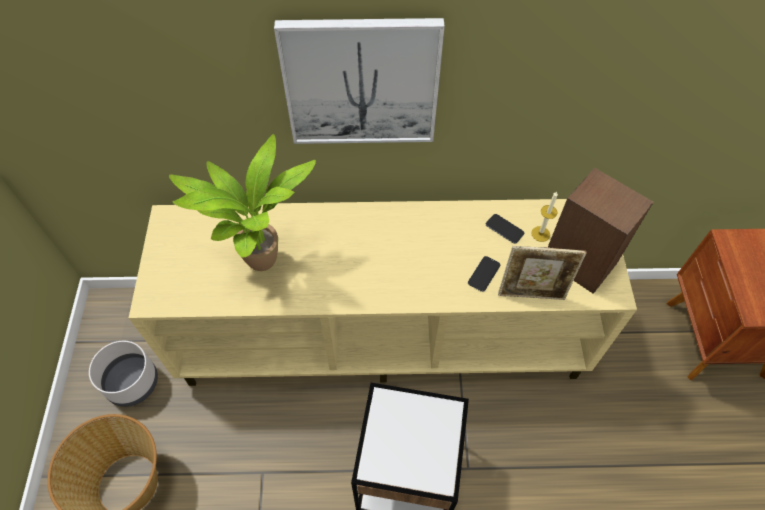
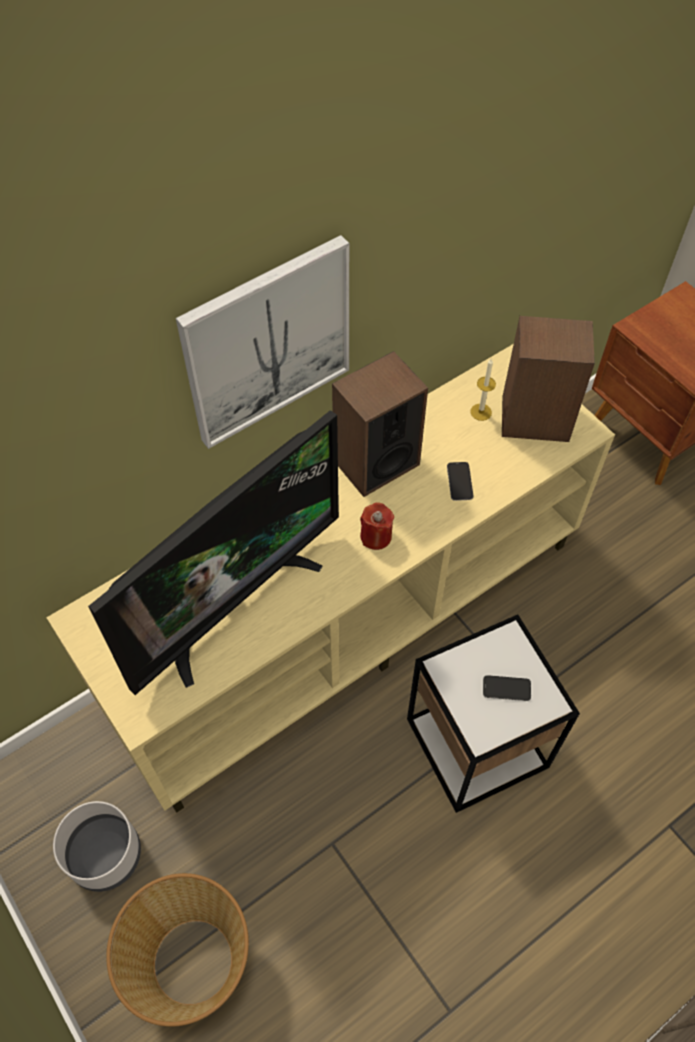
camera: 35 degrees left, 0 degrees up
potted plant [169,134,316,271] -> television [88,410,339,695]
phone [486,214,524,244] -> phone moved to [483,675,531,701]
picture frame [498,246,587,300] -> none
none -> speaker [332,351,428,497]
none -> red candle [360,502,394,550]

